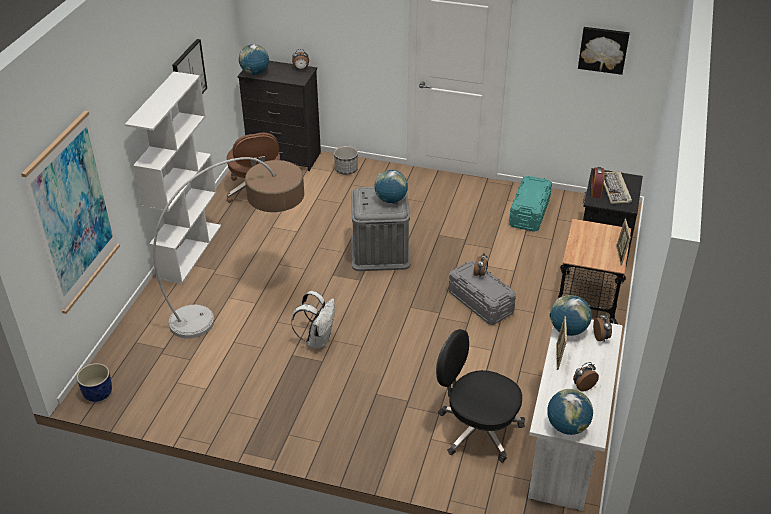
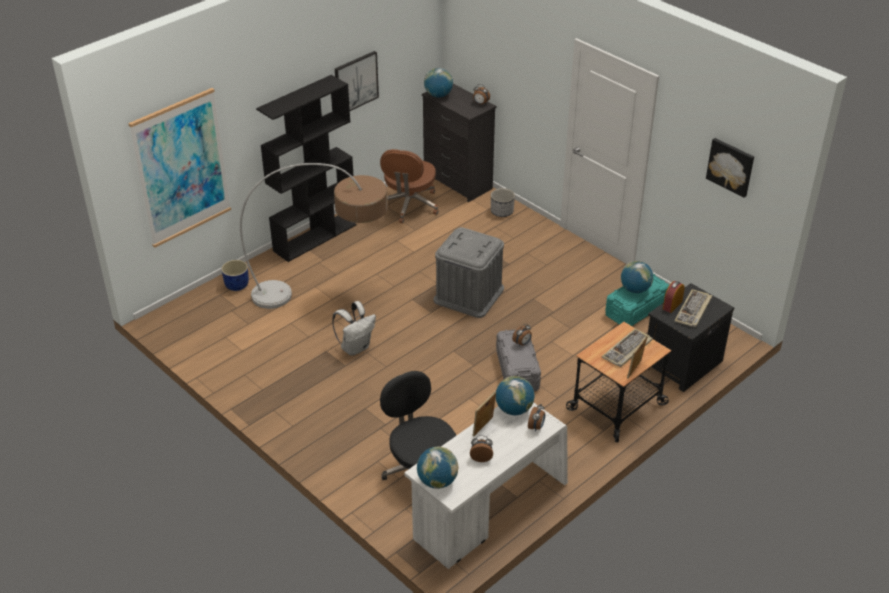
camera: 30 degrees right, 0 degrees up
blue planter [77,363,112,402] -> blue planter moved to [221,260,249,291]
white bookcase [125,72,221,284] -> black bookcase [256,75,356,262]
globe [374,170,408,203] -> globe moved to [621,261,653,293]
none -> keyboard [602,328,653,367]

